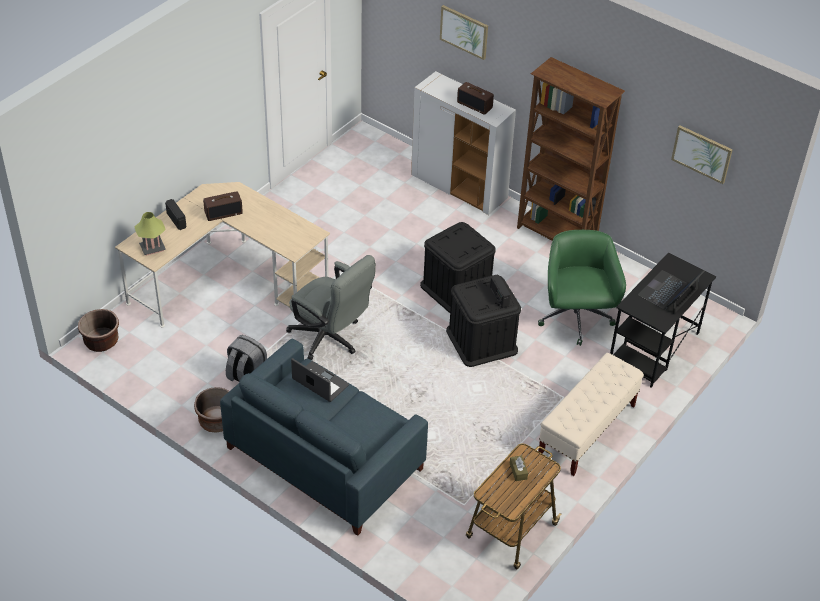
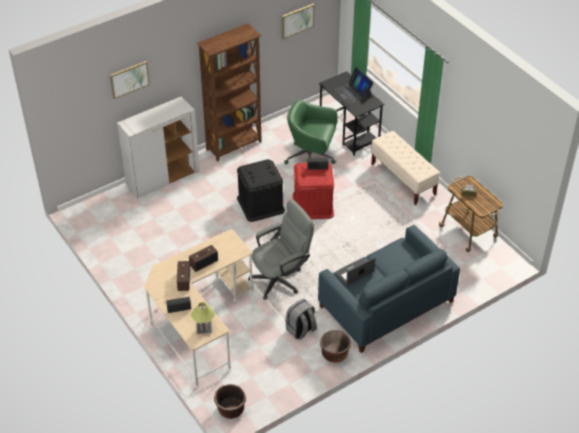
camera: 70 degrees left, 0 degrees up
black storage box [446,275,521,367] -> red storage box [293,163,334,219]
radio [457,82,494,115] -> radio moved to [189,245,218,272]

